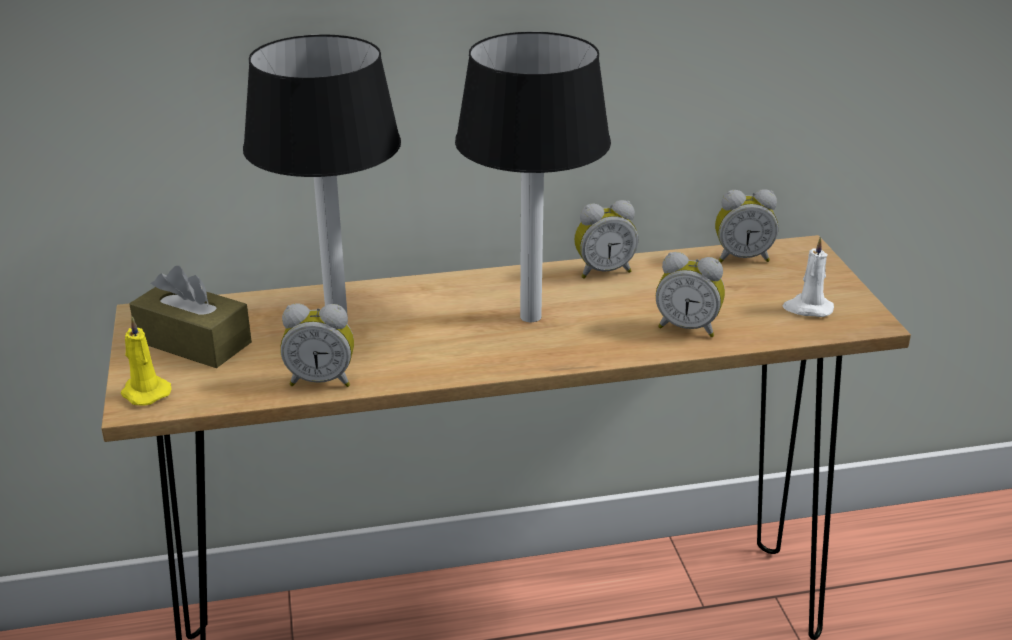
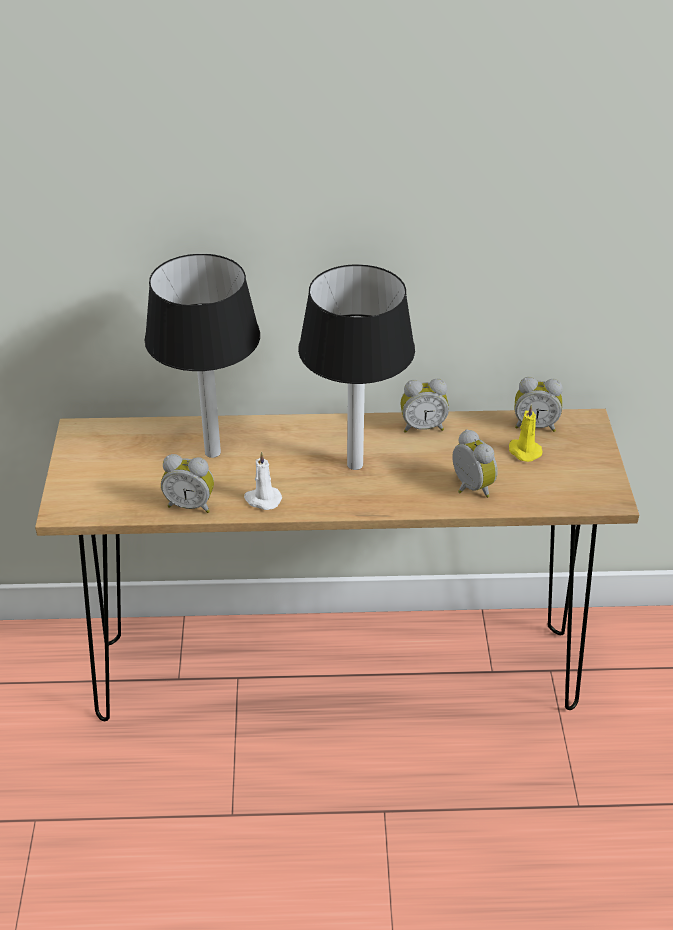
camera: 10 degrees right, 10 degrees up
yellow candle [121,317,171,406] -> yellow candle moved to [509,404,543,462]
brown tissue box [129,266,252,368] -> none
alarm clock [656,252,725,337] -> alarm clock turned 150 degrees counterclockwise [452,429,498,498]
white candle [783,237,834,317] -> white candle moved to [244,452,282,510]

